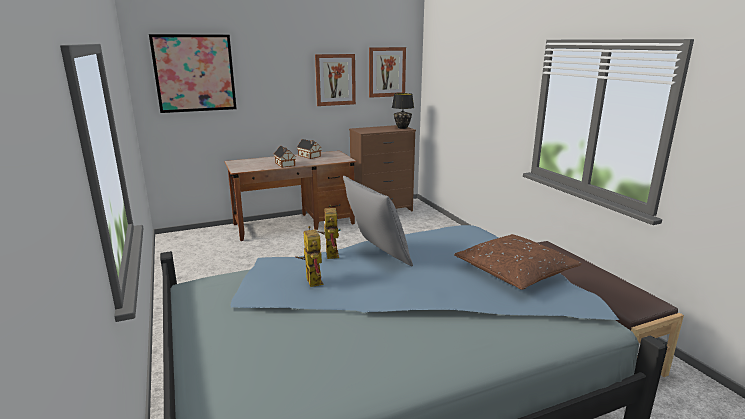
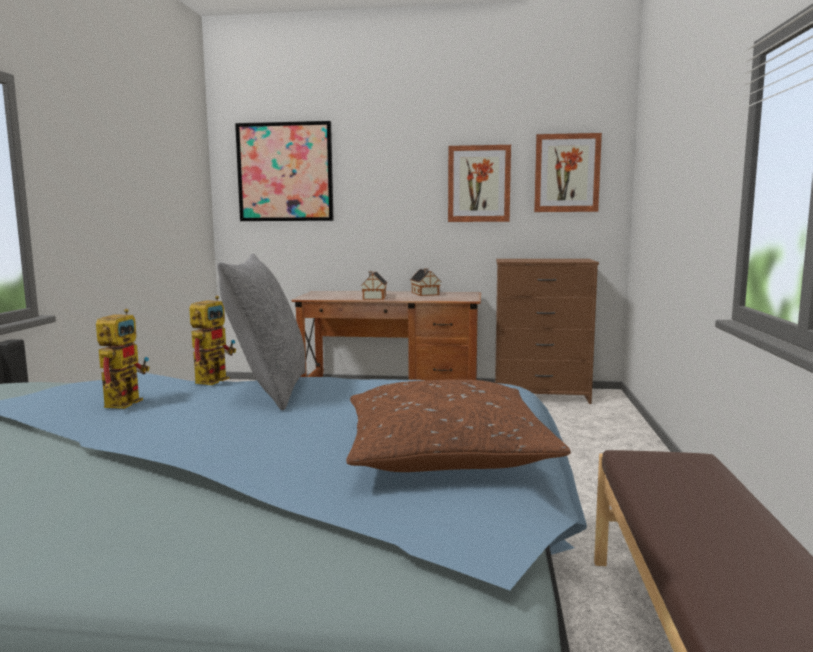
camera: 30 degrees right, 10 degrees down
black table lamp [392,93,414,129] -> none

